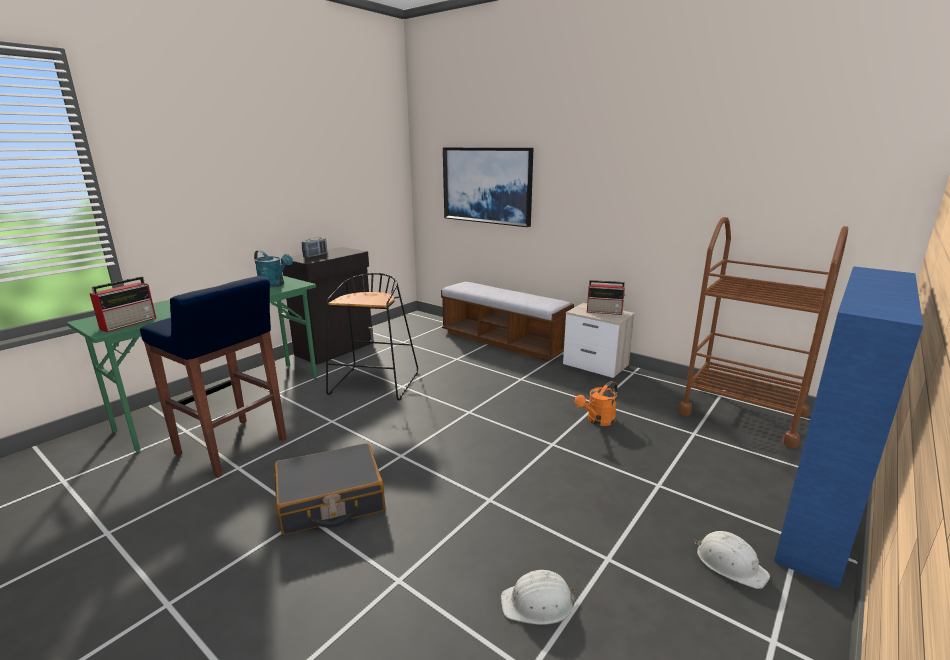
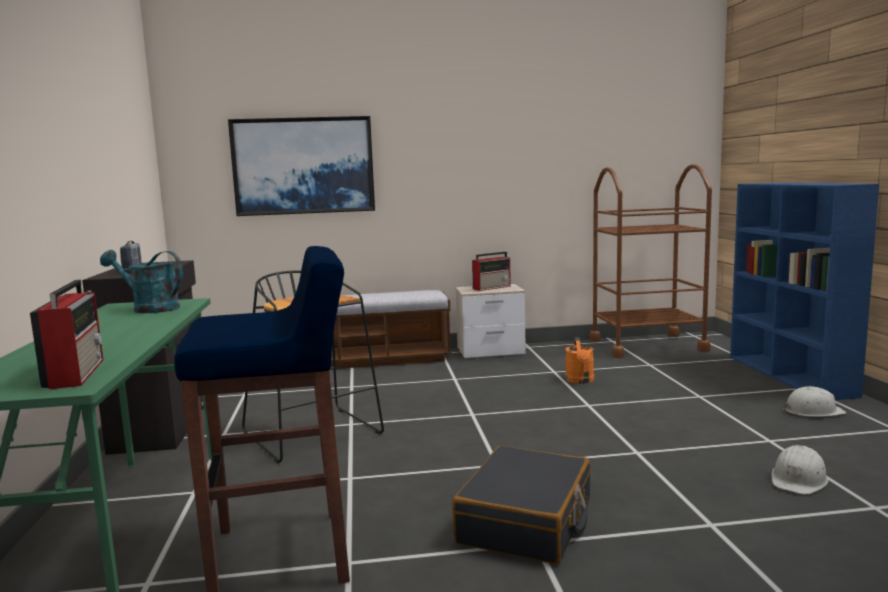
camera: 45 degrees left, 10 degrees down
turquoise watering can [254,250,293,288] -> turquoise watering can turned 150 degrees counterclockwise [100,250,183,313]

